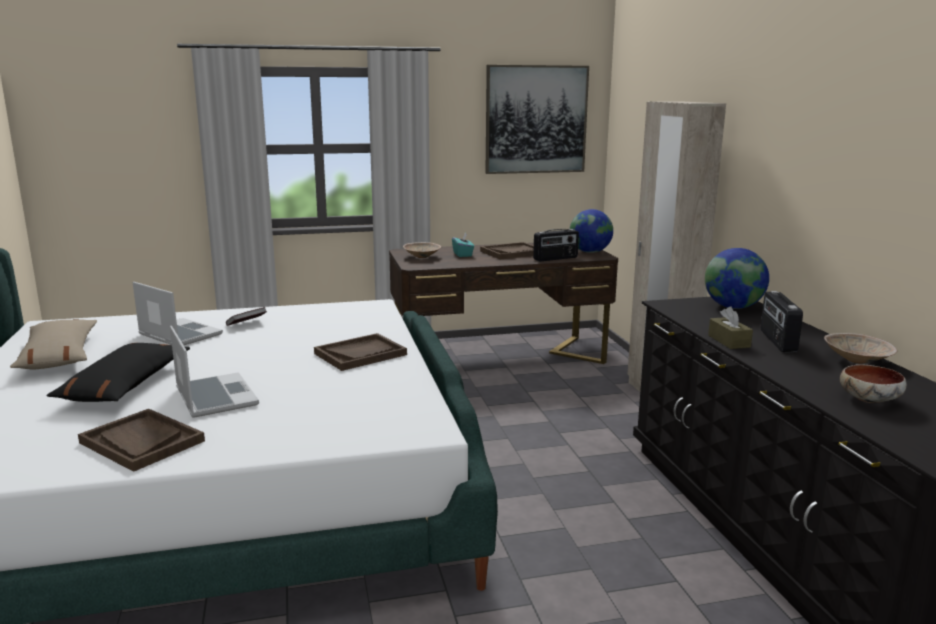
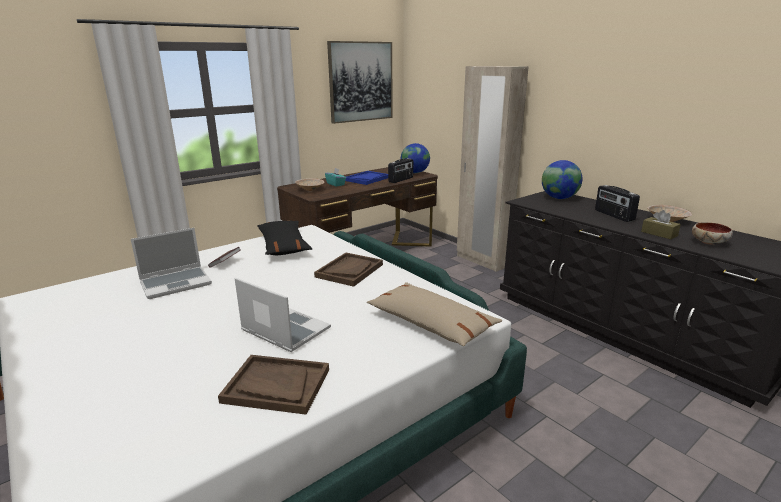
camera: 25 degrees left, 5 degrees up
beige pillow [10,319,97,370] -> beige pillow moved to [367,282,502,346]
black pillow [46,343,190,402] -> black pillow moved to [258,220,312,255]
laptop [133,282,223,345] -> laptop turned 135 degrees clockwise [131,228,212,299]
brown tray [480,242,534,259] -> blue tray [345,171,388,185]
brown tissue box [708,306,753,349] -> brown tissue box moved to [641,210,681,239]

